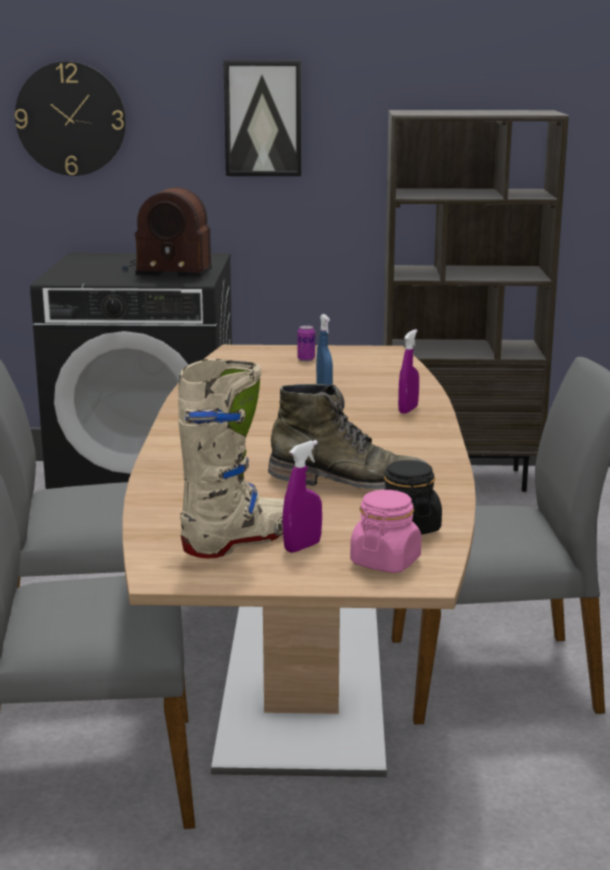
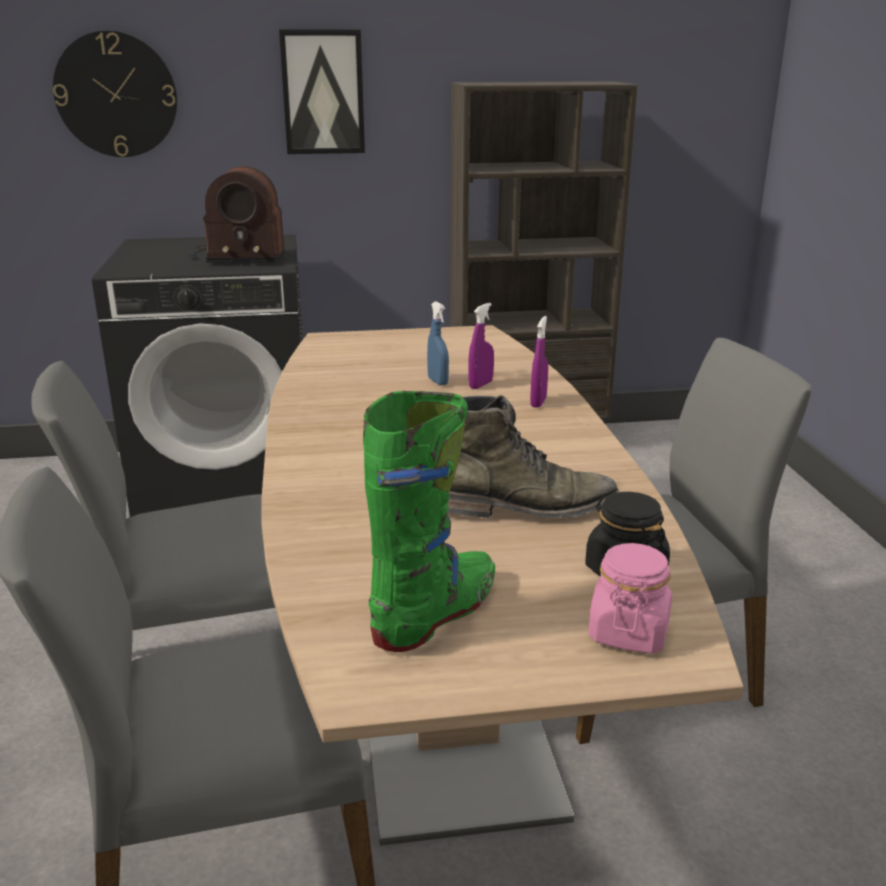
camera: 10 degrees left, 5 degrees up
beige boot [178,359,284,558] -> green boot [363,391,495,652]
purple spray bottle [282,440,322,553] -> purple spray bottle moved to [468,303,494,389]
can [297,325,315,361] -> none

